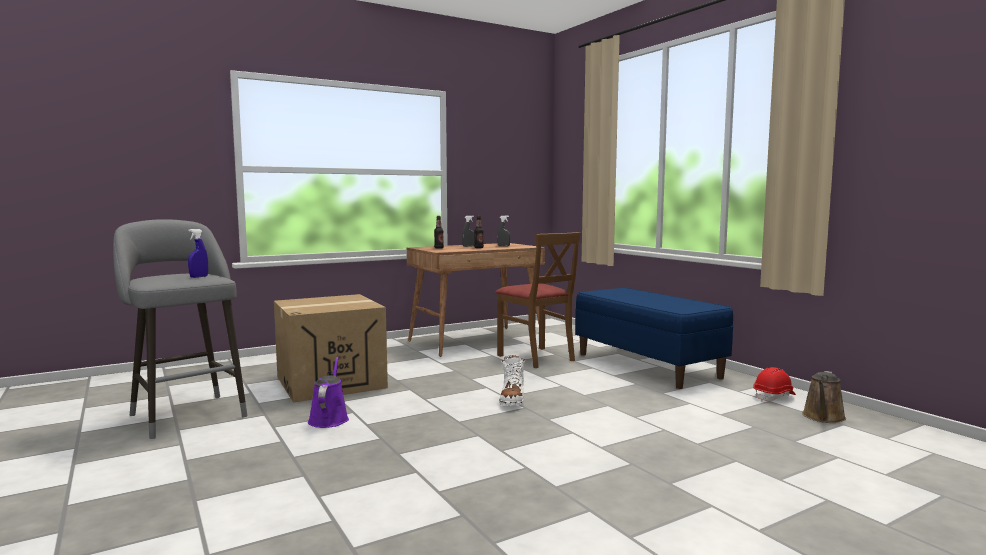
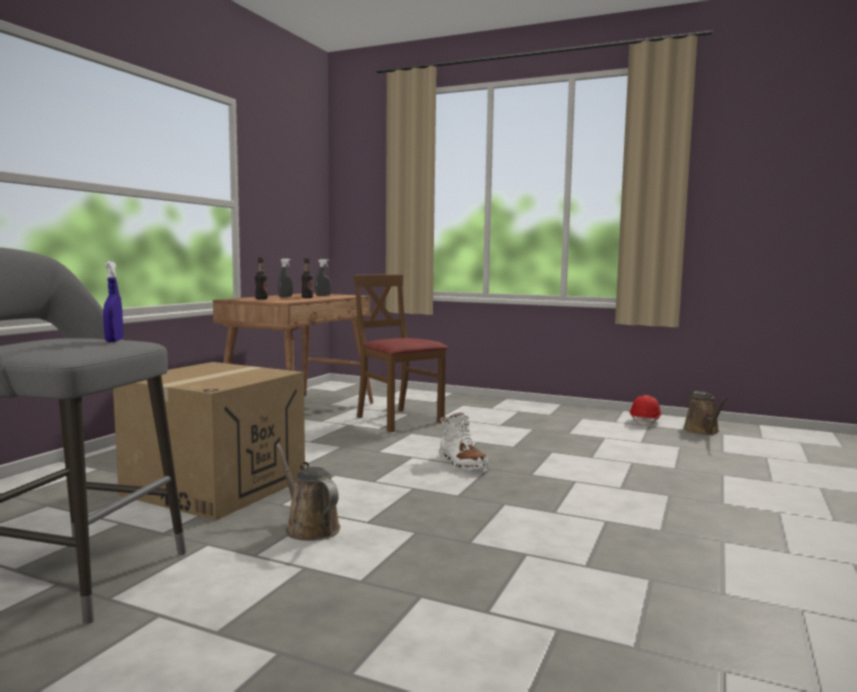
camera: 35 degrees left, 0 degrees up
purple watering can [308,357,349,428] -> brown watering can [276,443,340,541]
brown chair [495,232,581,368] -> brown chair turned 150 degrees counterclockwise [354,275,448,432]
blue bench [575,288,733,389] -> none

